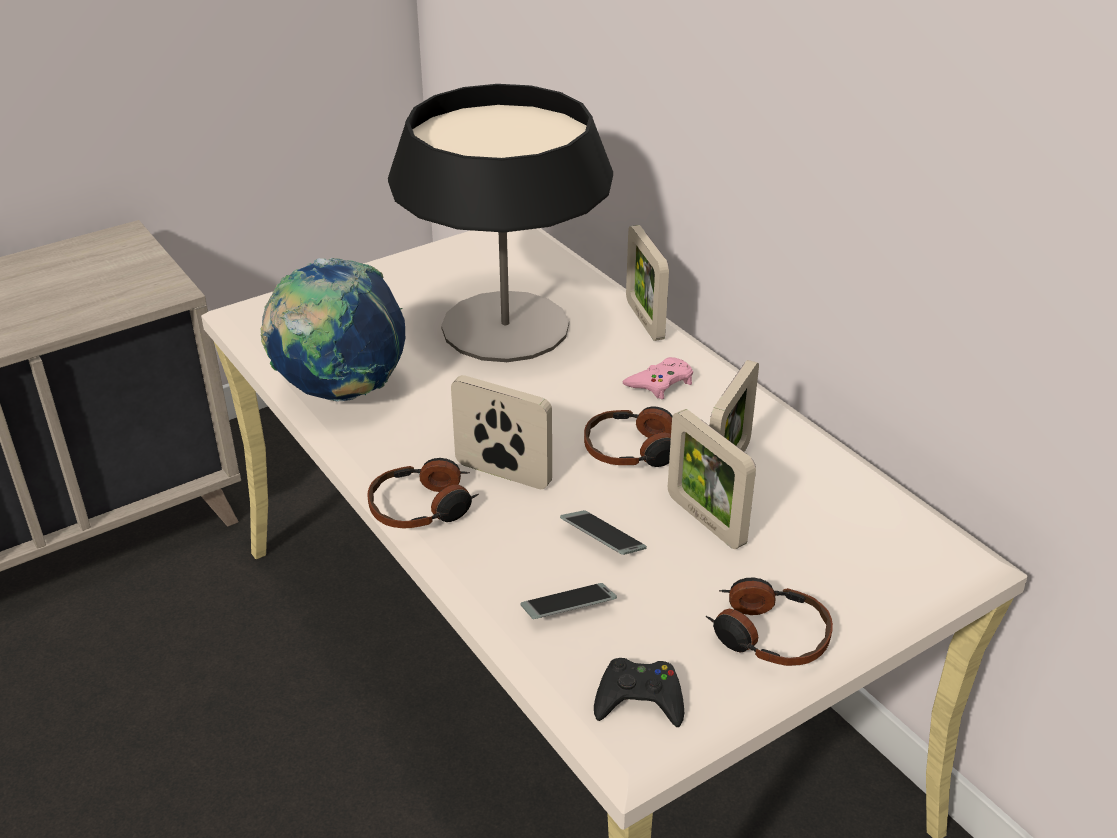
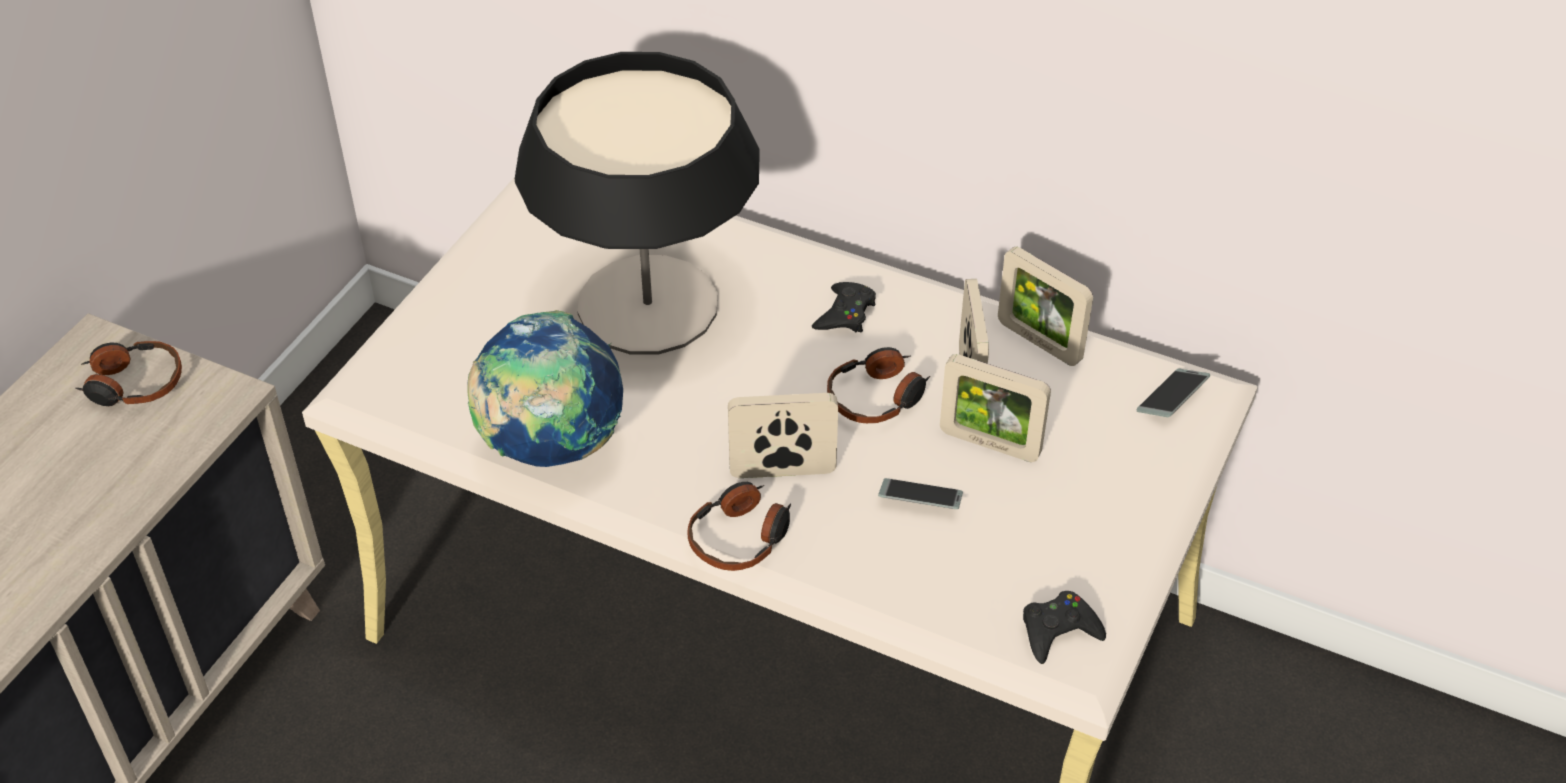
camera: 30 degrees left, 10 degrees up
phone [520,583,617,619] -> phone moved to [1136,369,1210,417]
pink game controller [623,357,693,400] -> black game controller [812,282,876,332]
picture frame [626,225,669,341] -> picture frame moved to [998,246,1093,366]
headphones [706,577,833,666] -> headphones moved to [75,341,182,406]

